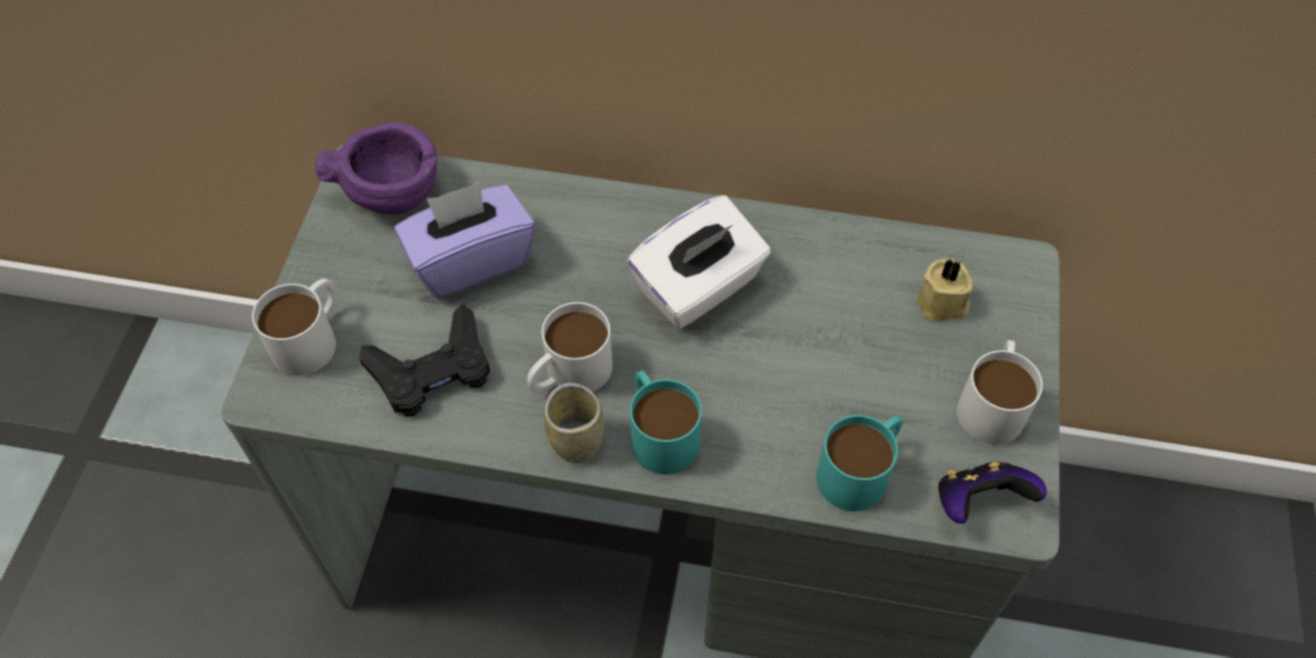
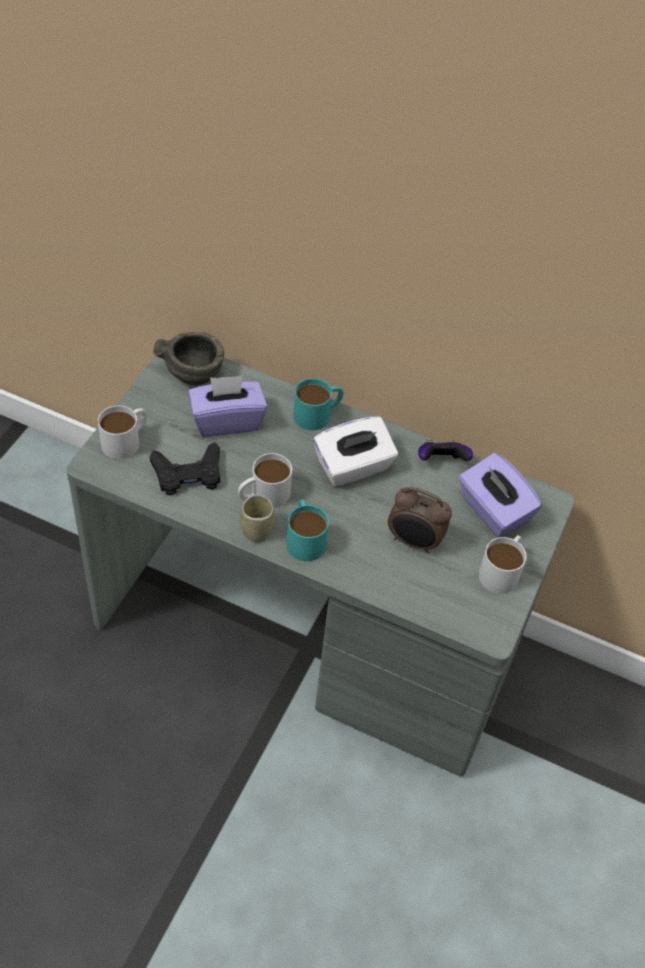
camera: 10 degrees right, 5 degrees down
purple bowl [316,122,437,214] -> grey bowl [153,332,224,385]
turquoise mug [817,415,903,511] -> turquoise mug moved to [293,378,344,431]
beige candle [915,259,973,321] -> purple tissue box [459,453,542,537]
game controller [938,462,1047,524] -> game controller moved to [418,439,473,461]
none -> alarm clock [388,487,452,554]

